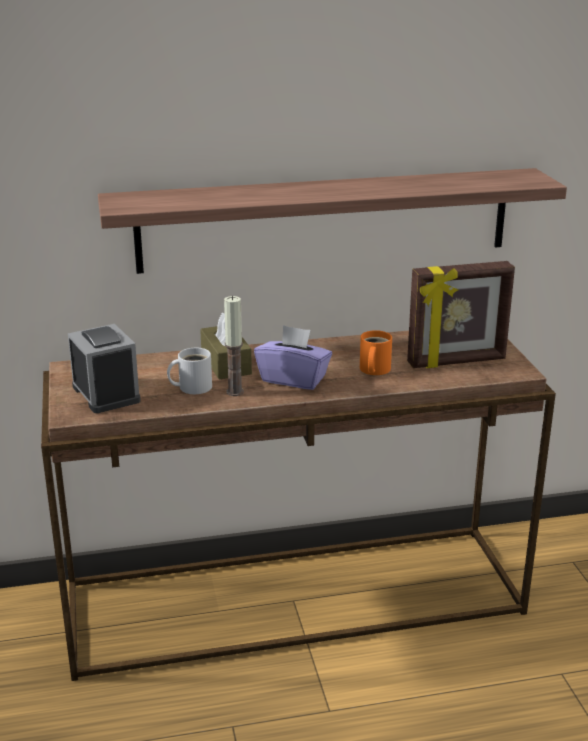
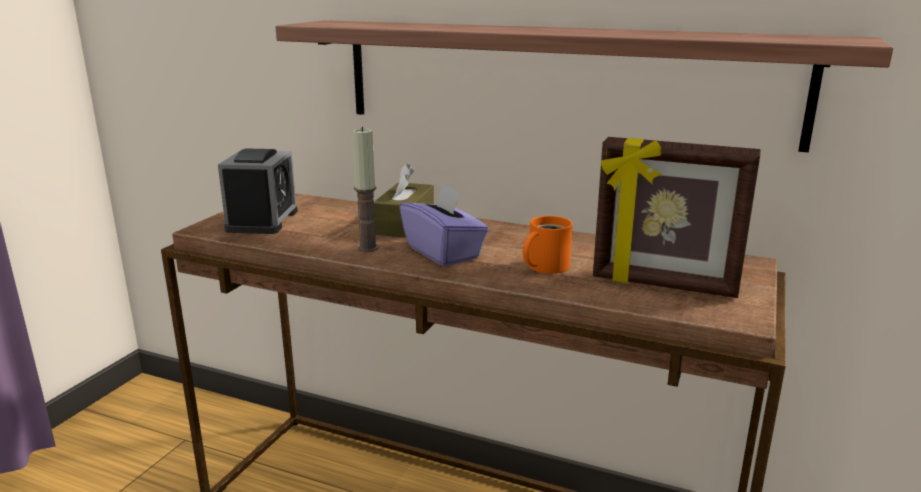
camera: 35 degrees right, 5 degrees down
white mug [167,348,212,394] -> none

